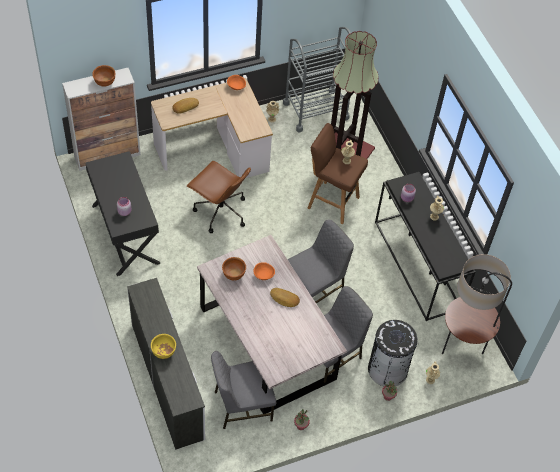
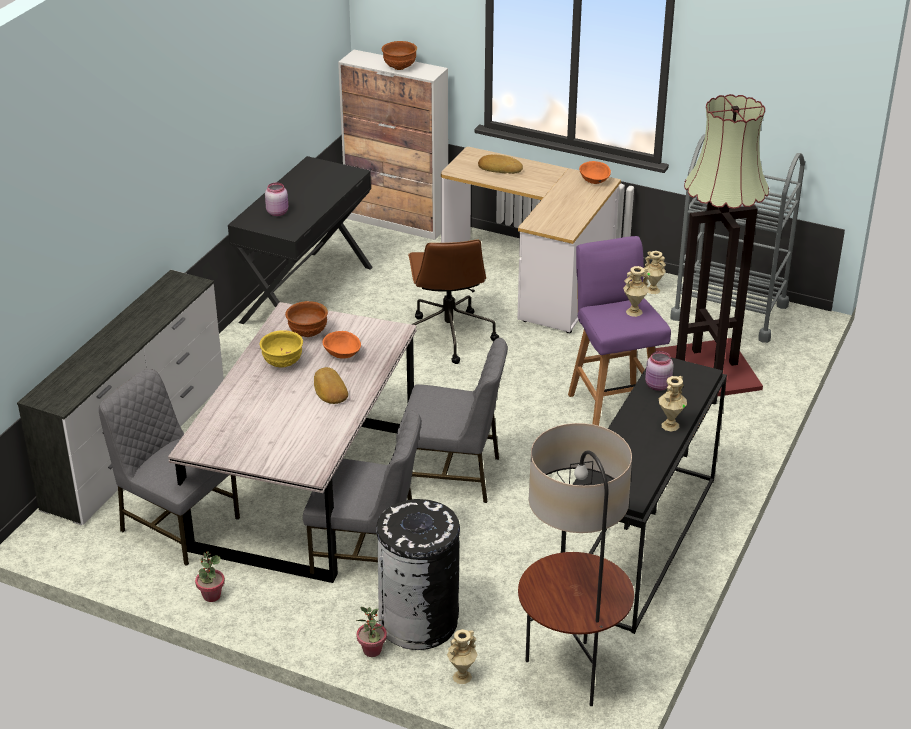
camera: 50 degrees right, 20 degrees down
yellow bowl [151,334,176,359] -> yellow bowl moved to [260,330,303,368]
brown stool [308,123,368,225] -> purple stool [568,236,671,426]

